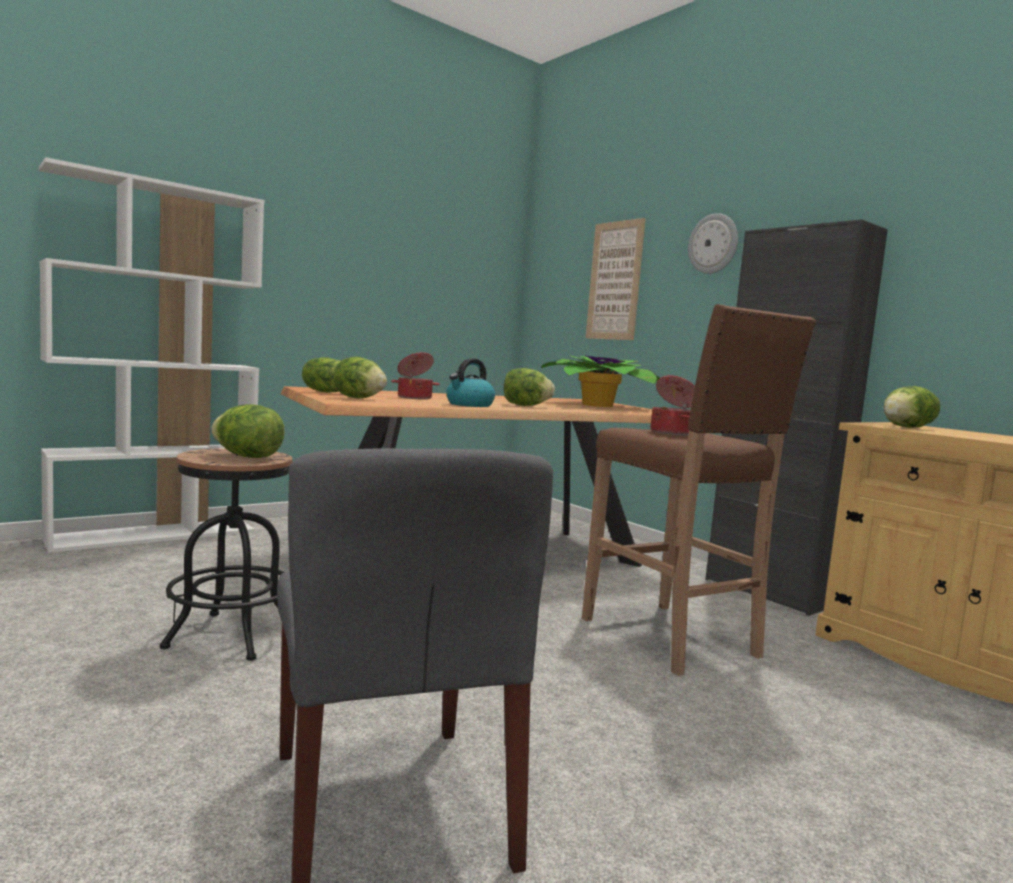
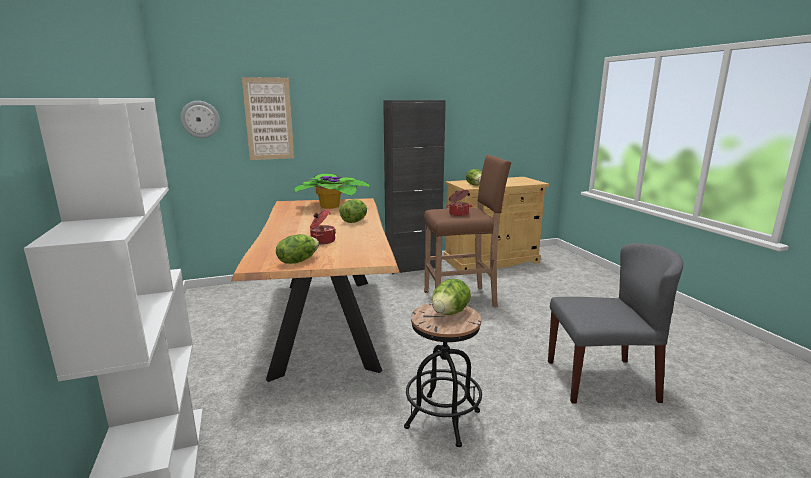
camera: 70 degrees left, 10 degrees up
lettuce [333,357,387,398] -> none
kettle [446,358,495,407] -> none
wall clock [688,213,738,274] -> wall clock moved to [180,101,220,138]

